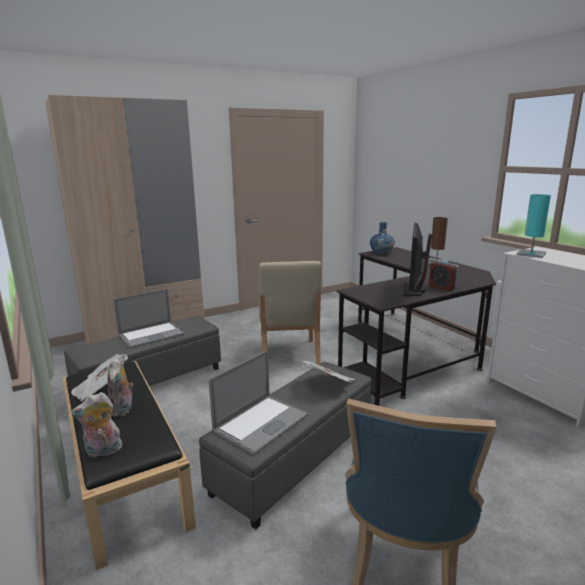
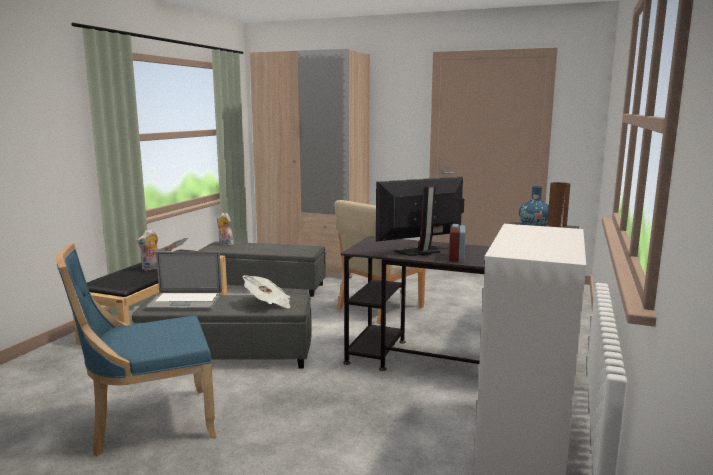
camera: 50 degrees right, 5 degrees down
plush toy [72,392,122,458] -> plush toy moved to [217,213,234,246]
laptop [114,289,185,348] -> none
turquoise table lamp [517,194,551,258] -> none

